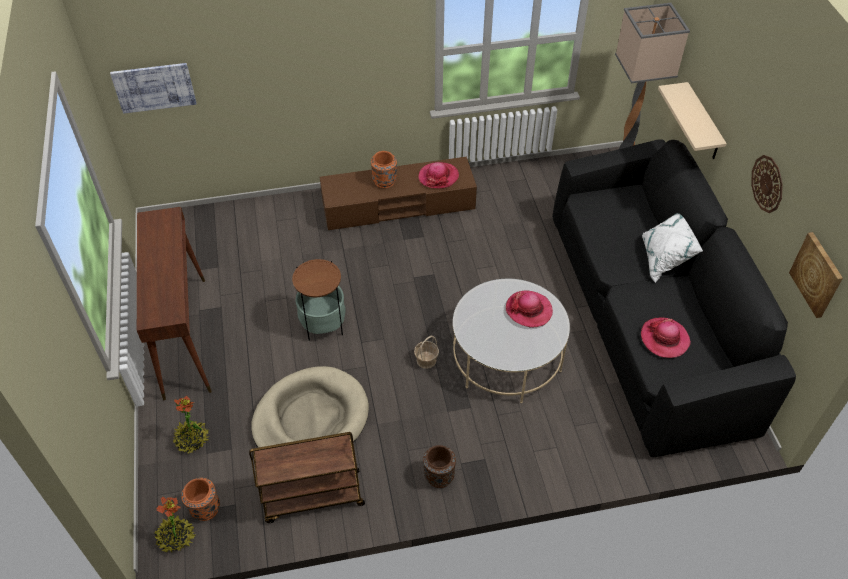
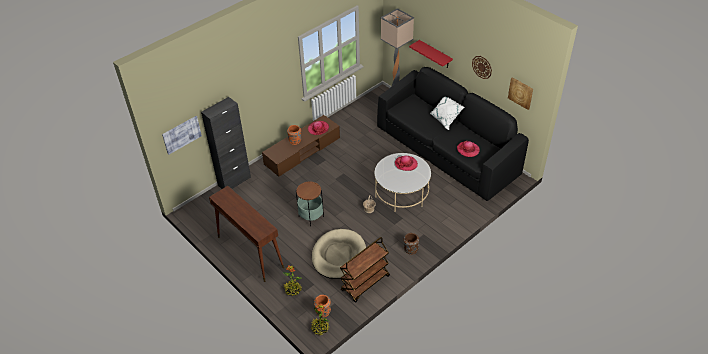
camera: 30 degrees left, 5 degrees down
beige shelf [658,82,727,159] -> red shelf [409,40,453,68]
none -> black cabinet [201,97,251,189]

